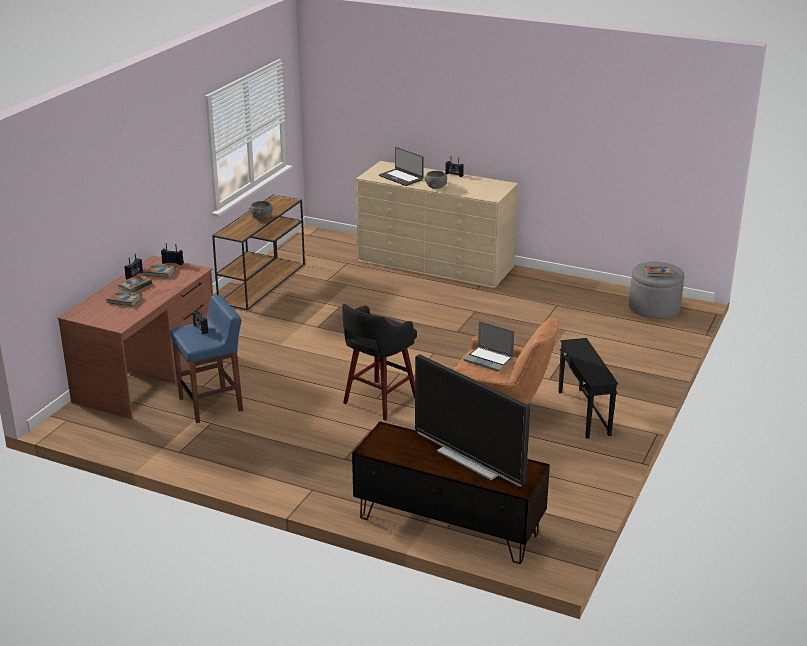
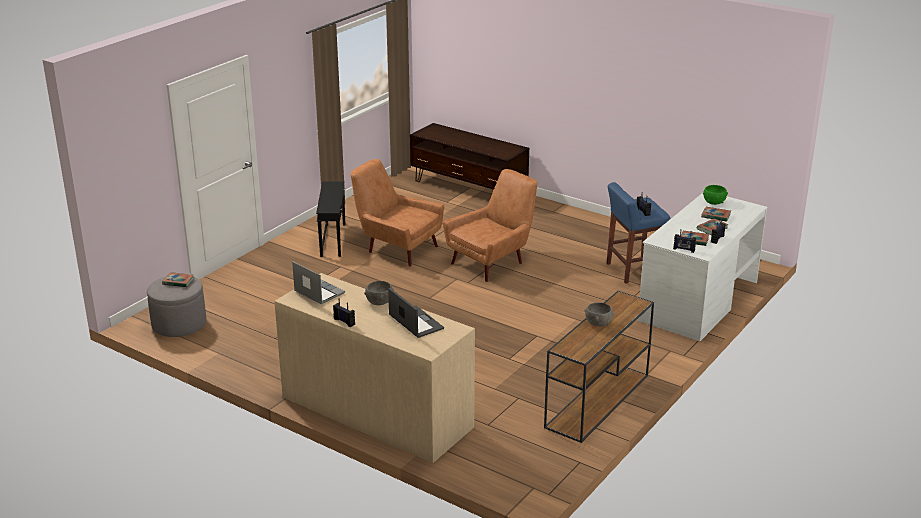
camera: 170 degrees left, 0 degrees up
brown desk [57,256,213,419] -> white desk [638,193,767,341]
black stool [342,304,417,421] -> brown armchair [443,169,537,282]
television [415,354,530,487] -> none
laptop [464,321,515,371] -> laptop moved to [292,261,345,304]
none -> green bowl [703,185,728,205]

